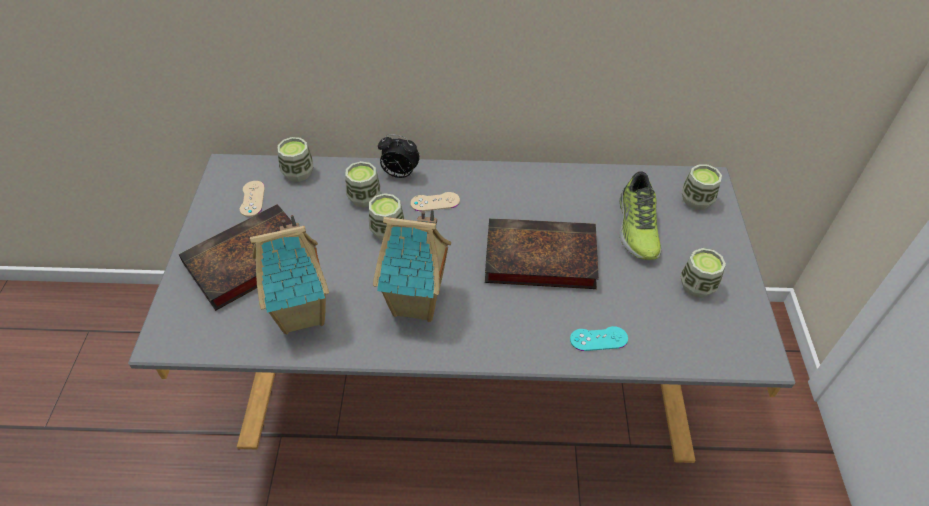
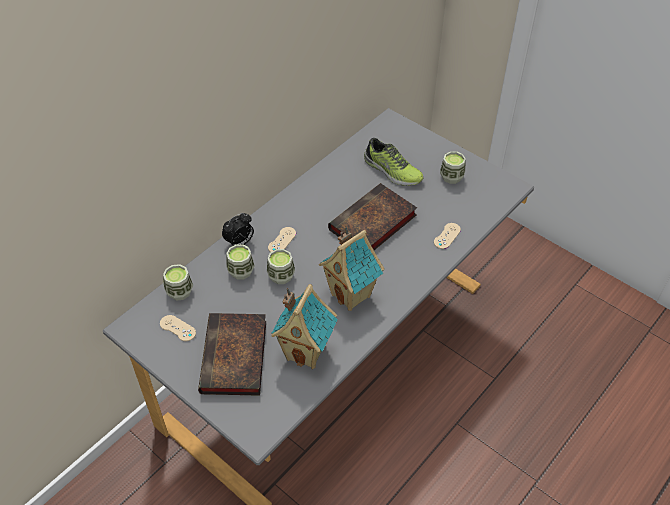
camera: 50 degrees left, 0 degrees up
turquoise game controller [570,326,628,351] -> beige game controller [434,223,461,249]
cup [682,164,722,210] -> none

